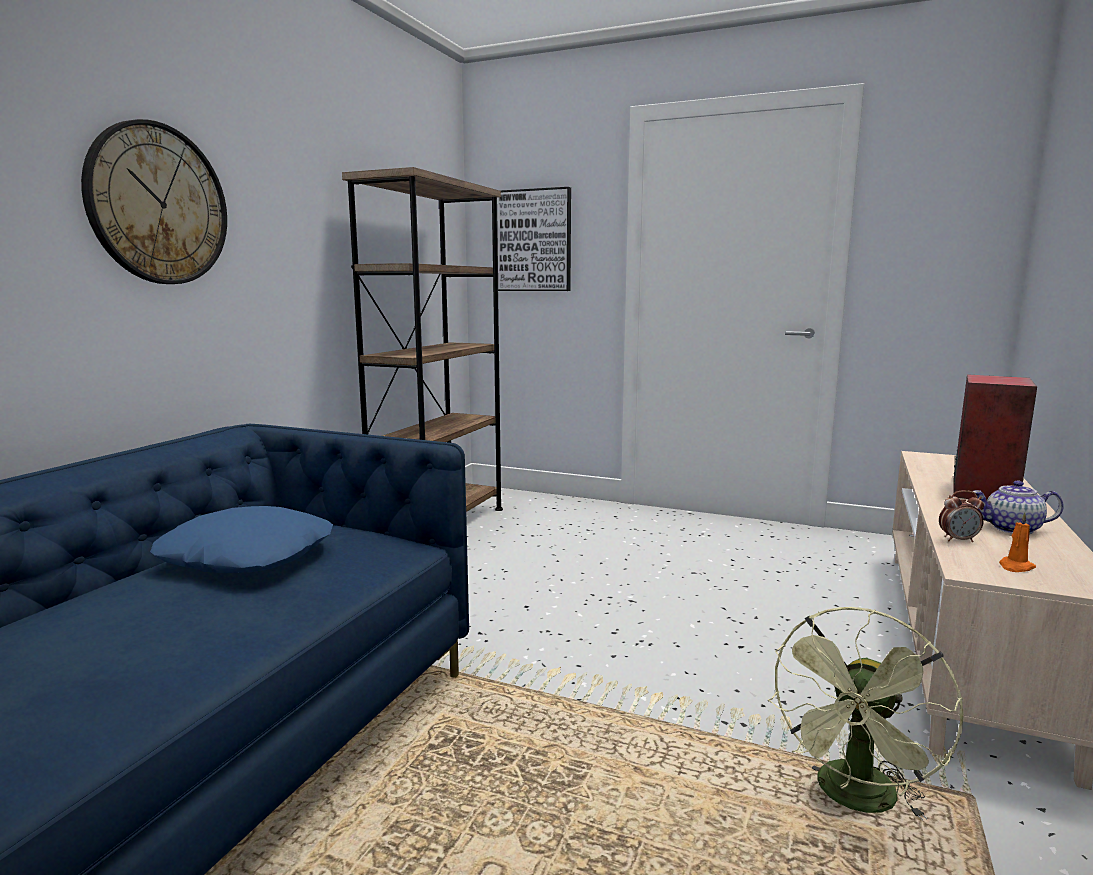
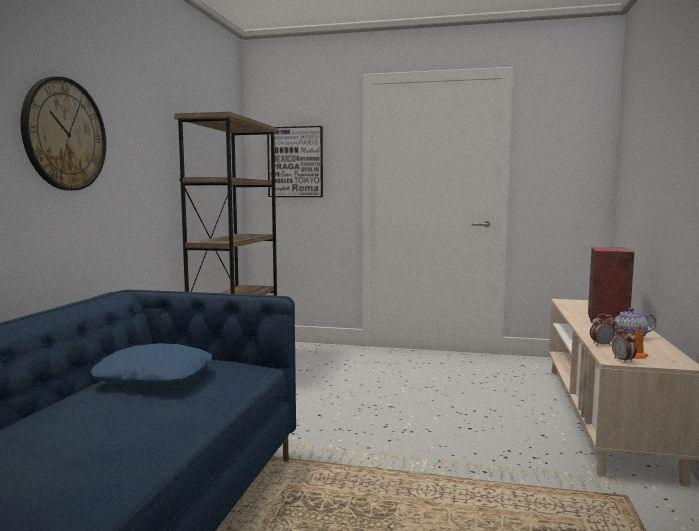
camera: 10 degrees left, 5 degrees down
green fan [768,607,964,820] -> none
none -> alarm clock [612,326,637,363]

